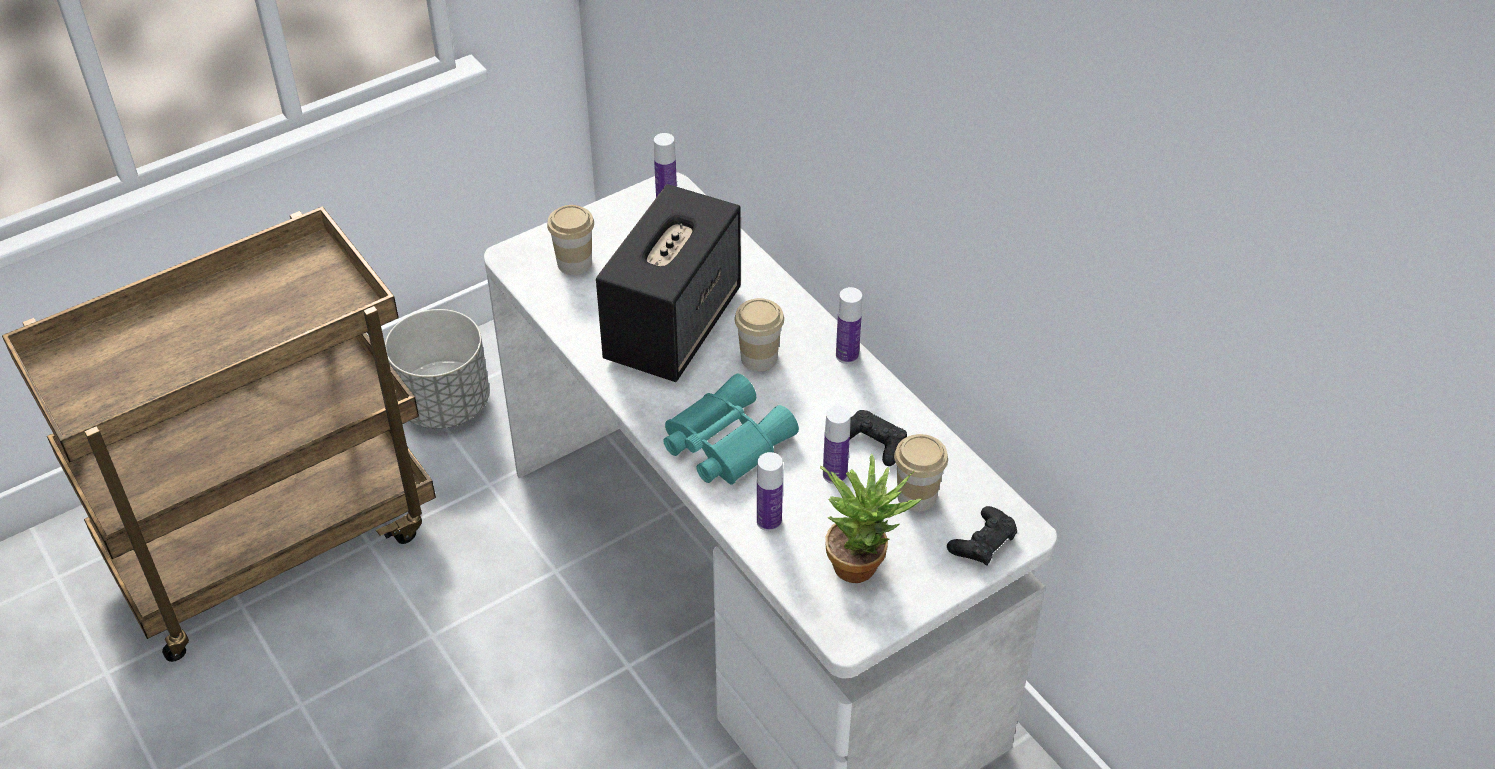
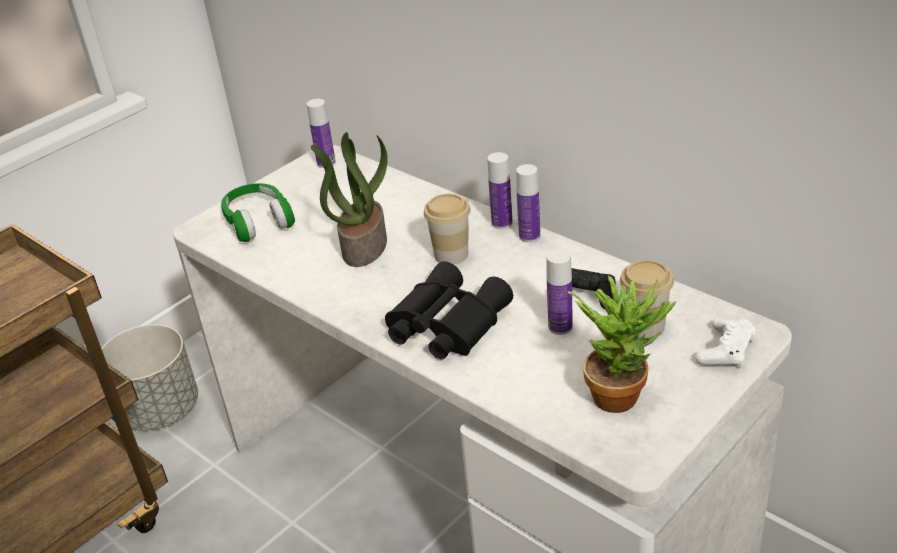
camera: 10 degrees left, 10 degrees down
cup [547,205,594,275] -> green headphones [221,183,295,242]
speaker [596,184,741,382] -> potted plant [311,132,388,267]
turquoise binoculars [664,374,799,485] -> black binoculars [385,261,513,359]
bottle [757,452,783,531] -> bottle moved to [488,152,512,229]
black game controller [947,506,1017,566] -> white game controller [695,316,756,367]

